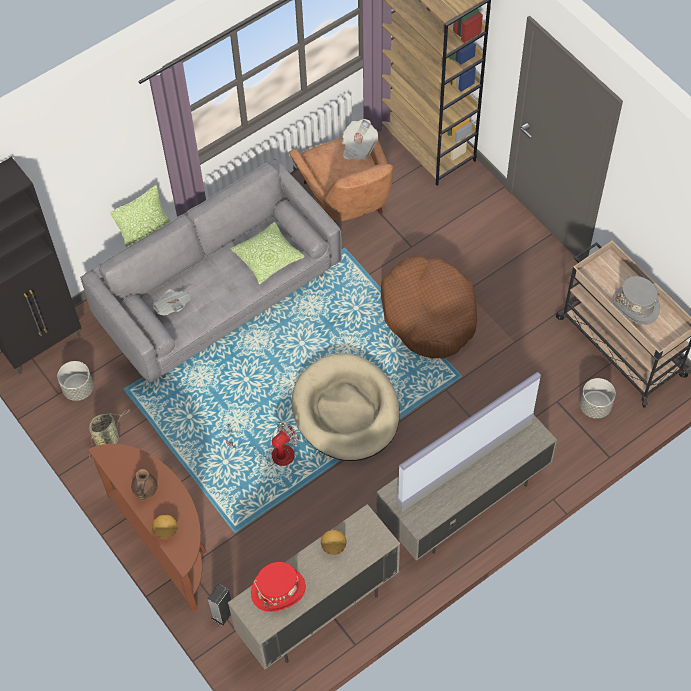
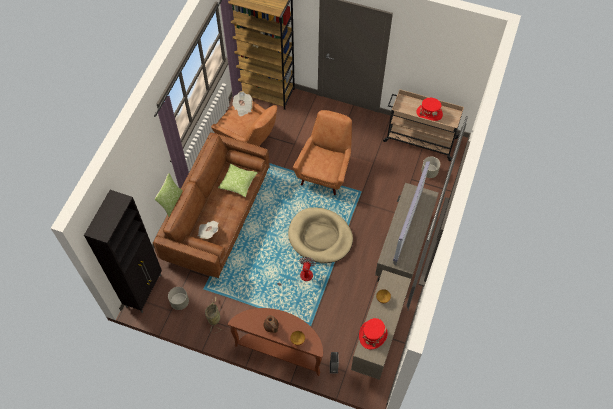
camera: 35 degrees left, 0 degrees up
grey sofa [80,159,342,384] -> brown sofa [153,132,269,278]
brown dog bed [381,256,477,359] -> brown armchair [293,110,352,195]
grey hat [613,276,660,325] -> red hat [416,98,443,121]

